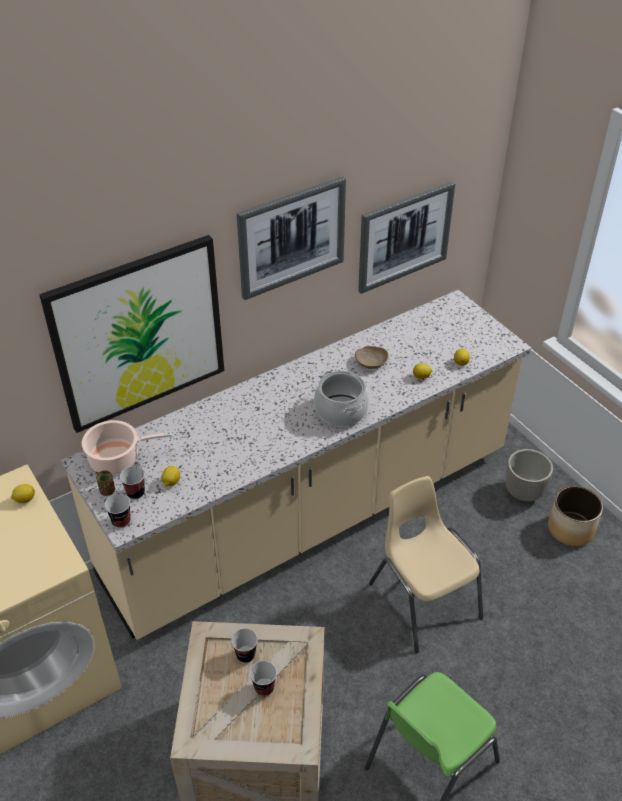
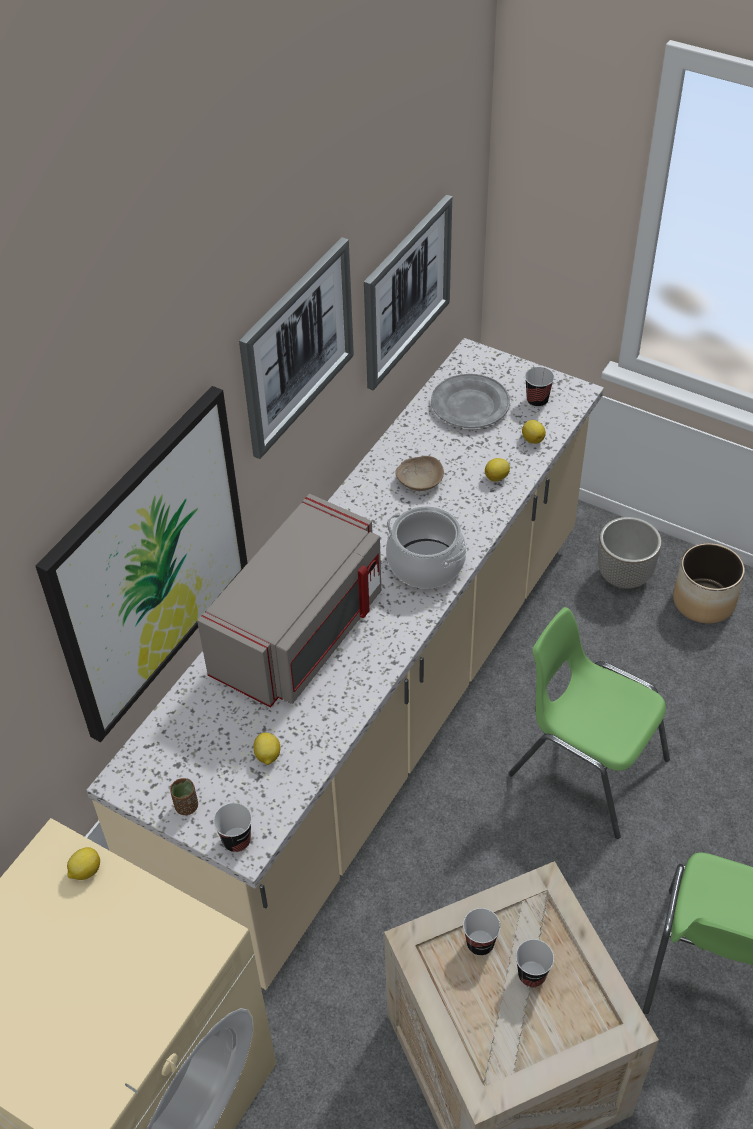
camera: 25 degrees left, 5 degrees up
cooking pot [82,420,172,475] -> none
cup [120,466,145,500] -> cup moved to [525,367,554,408]
beige chair [369,476,483,653] -> green chair [508,607,670,839]
none -> grey microwave [197,494,381,708]
none -> grey plate [431,374,510,428]

